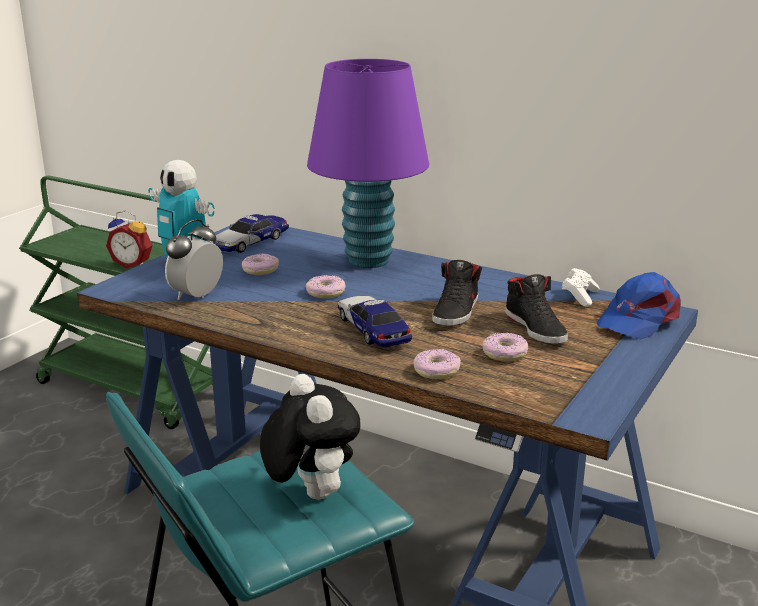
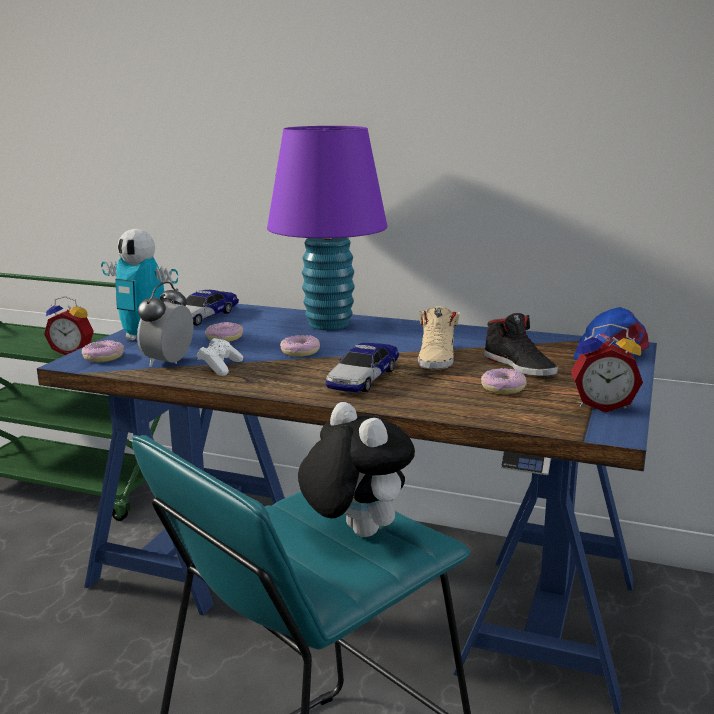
camera: 10 degrees left, 5 degrees down
toy car [338,296,412,347] -> toy car turned 120 degrees counterclockwise [325,342,399,392]
donut [413,349,461,379] -> donut moved to [82,340,124,362]
black shoe [432,260,482,326] -> beige shoe [418,306,460,369]
white game controller [562,268,600,307] -> white game controller moved to [197,338,243,376]
none -> alarm clock [571,324,643,413]

